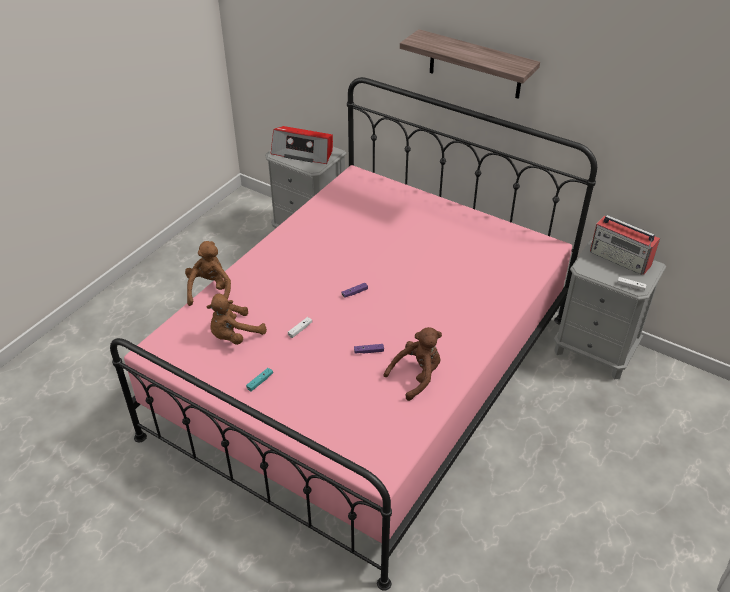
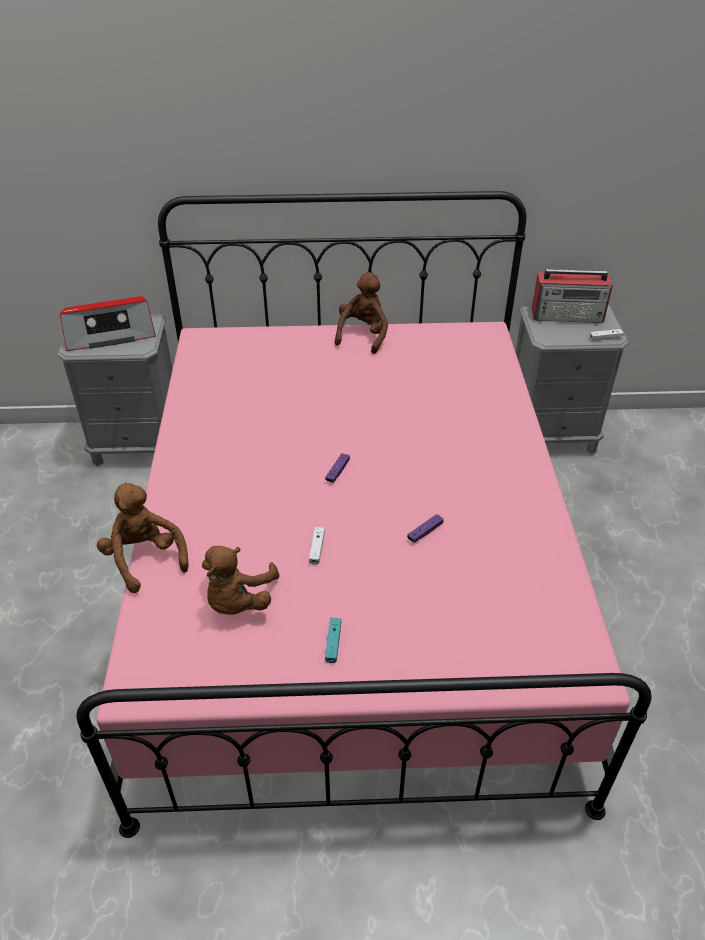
camera: 35 degrees left, 0 degrees up
brown plush toy [384,327,442,401] -> brown plush toy moved to [335,272,388,354]
shelf [400,29,540,99] -> none

